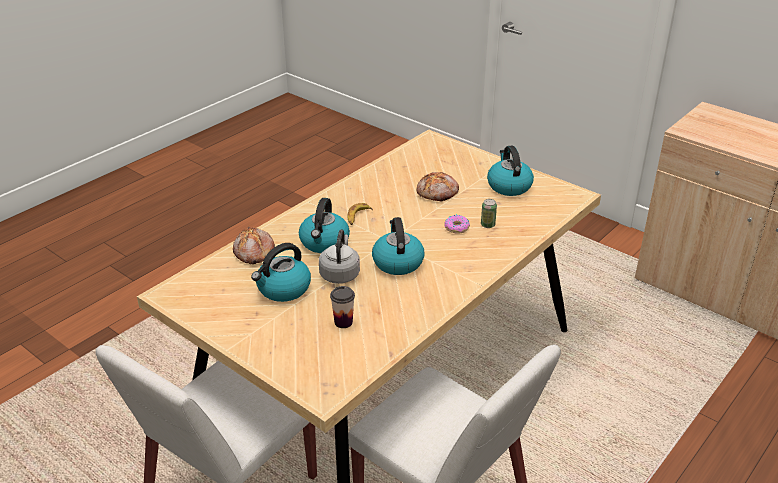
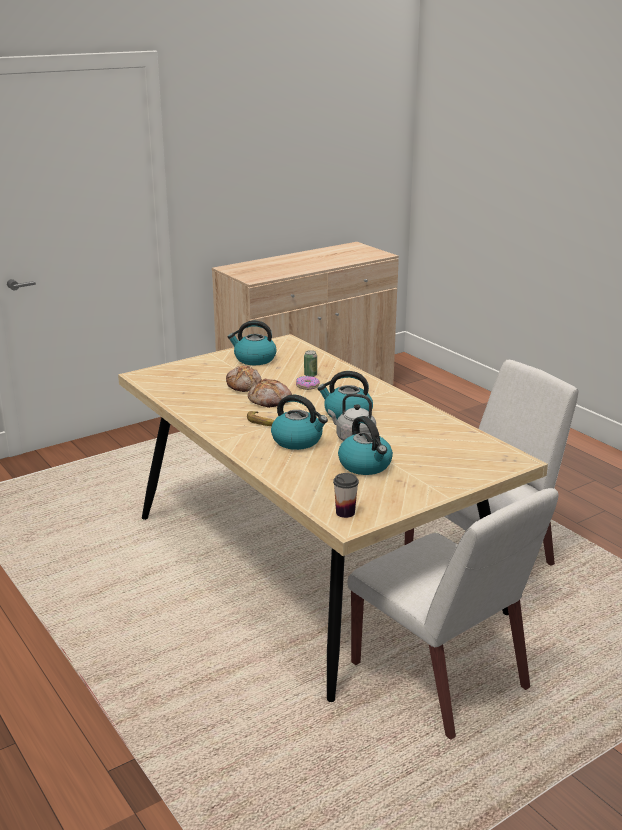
camera: 75 degrees left, 10 degrees down
bread [233,227,275,264] -> bread moved to [248,378,292,408]
cup [330,286,355,328] -> cup moved to [333,473,359,518]

